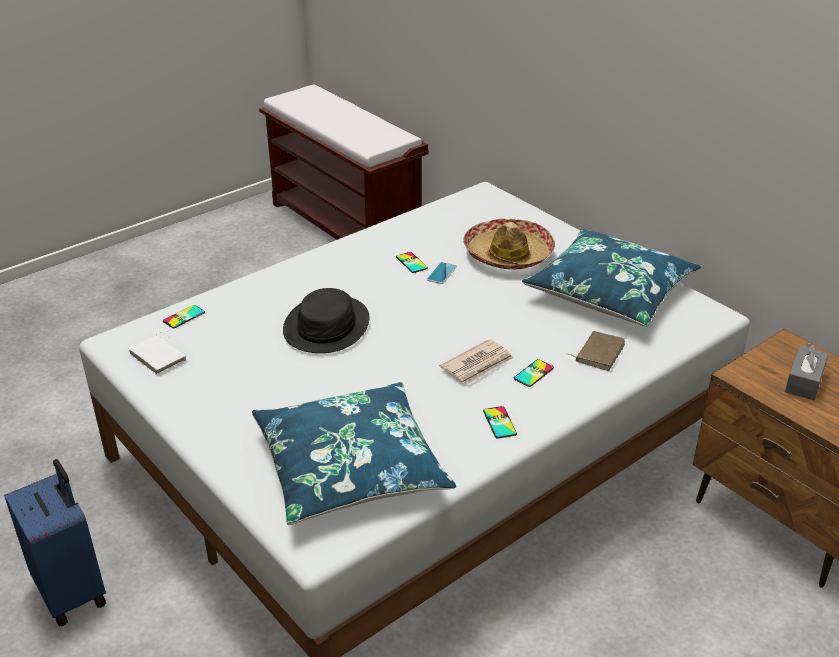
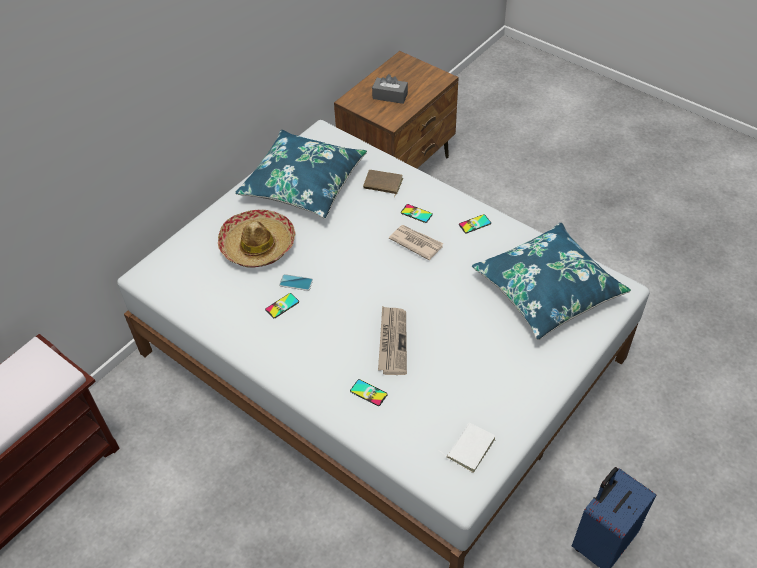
camera: 100 degrees left, 15 degrees up
phone [163,305,205,328] -> phone moved to [350,379,388,406]
black hat [283,288,369,353] -> newspaper [378,306,407,375]

